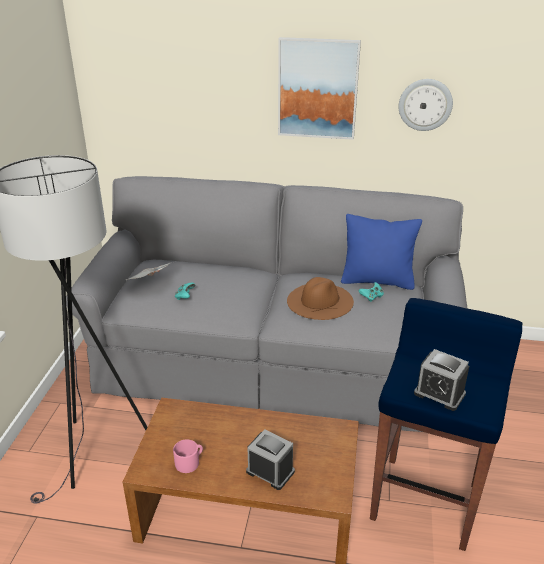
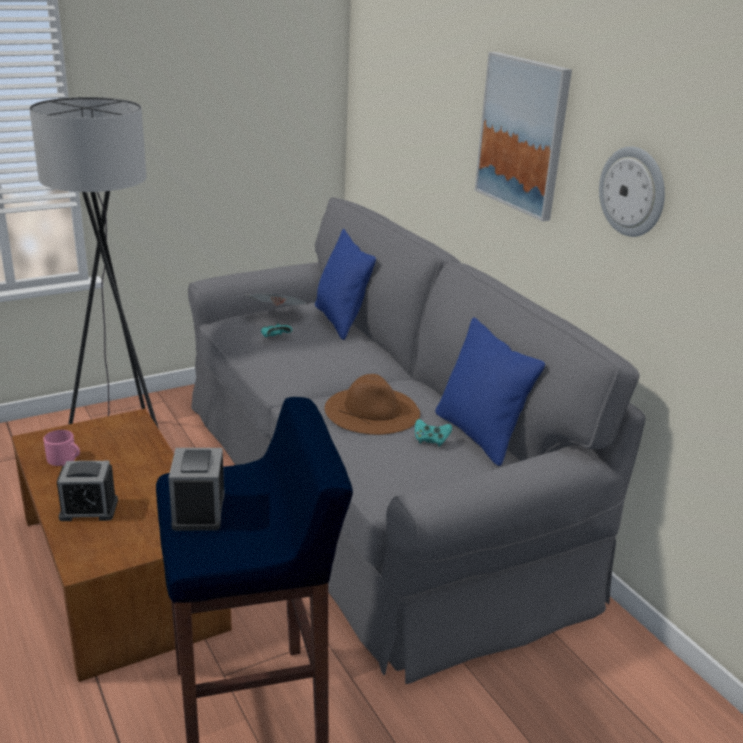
camera: 50 degrees right, 5 degrees down
alarm clock [246,430,295,490] -> alarm clock turned 90 degrees clockwise [57,461,118,521]
none -> blue pillow [315,229,376,340]

